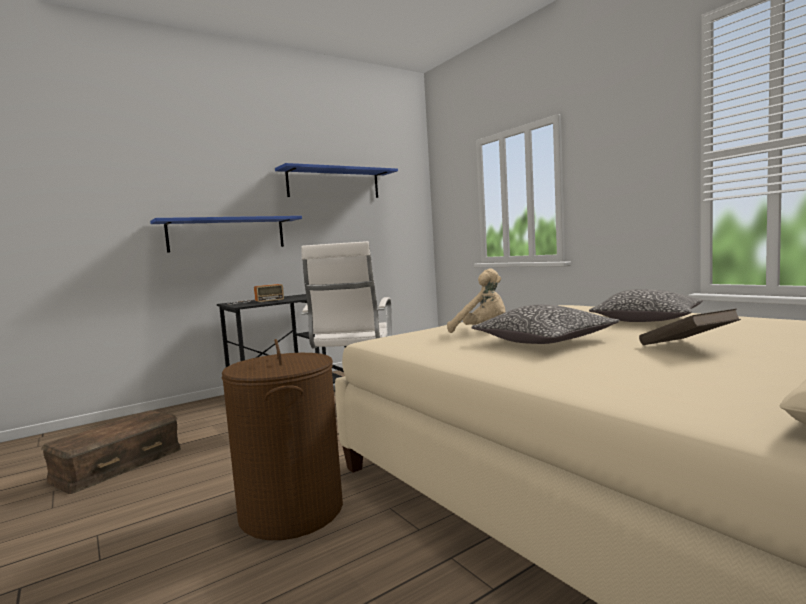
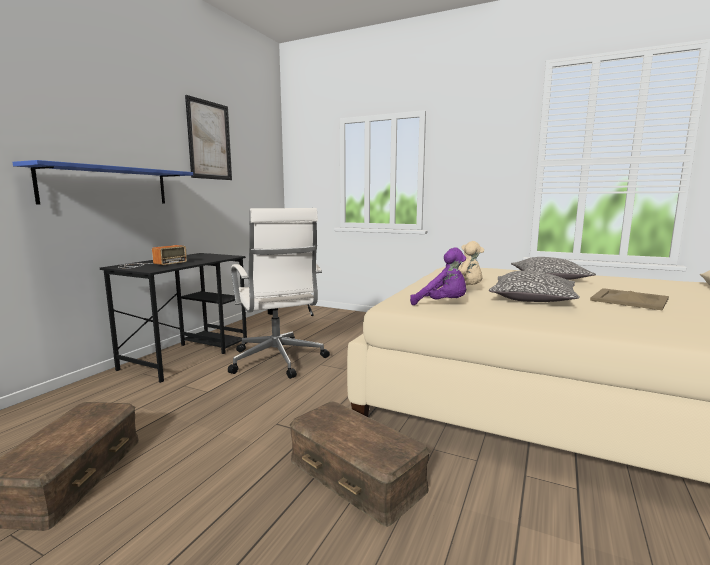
camera: 30 degrees left, 5 degrees up
brown laundry basket [222,339,343,540] -> brown storage box [289,402,431,527]
blue shelf [275,163,398,198] -> picture [185,95,232,180]
brown book [639,309,741,345] -> beige tray [590,288,669,311]
none -> purple plush toy [410,247,466,305]

